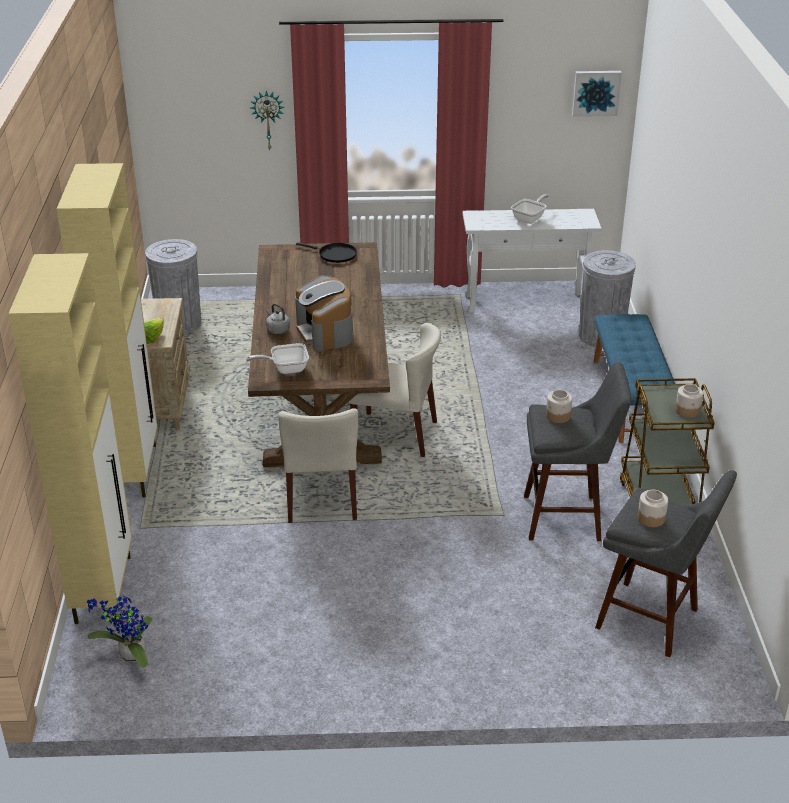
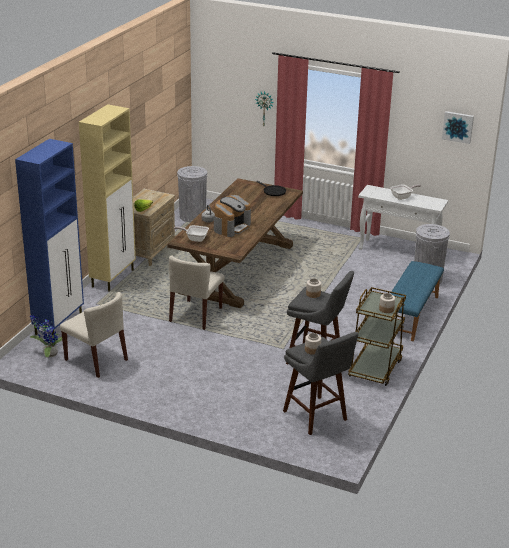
camera: 25 degrees right, 5 degrees down
beige cabinet [8,253,132,624] -> blue cabinet [15,139,84,336]
coffee machine [295,275,353,351] -> coffee machine turned 150 degrees counterclockwise [214,195,251,237]
beige chair [349,323,441,457] -> beige chair moved to [60,292,128,378]

